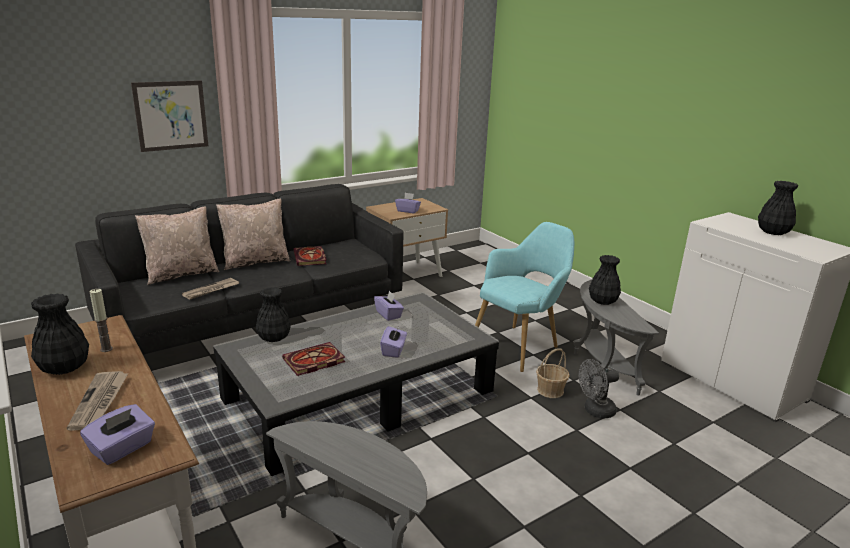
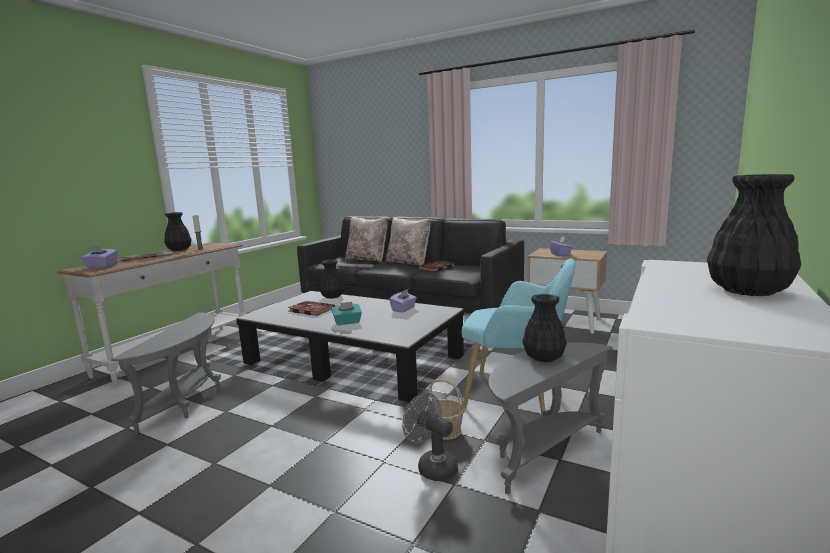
camera: 65 degrees right, 10 degrees down
picture [131,80,208,152] -> none
purple tissue box [380,325,407,358] -> turquoise tissue box [331,302,362,325]

